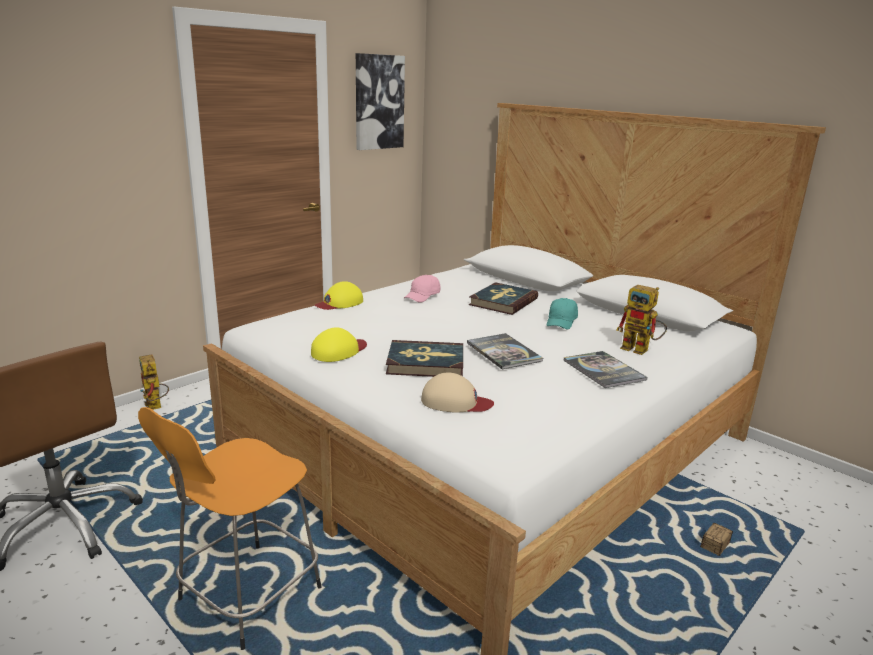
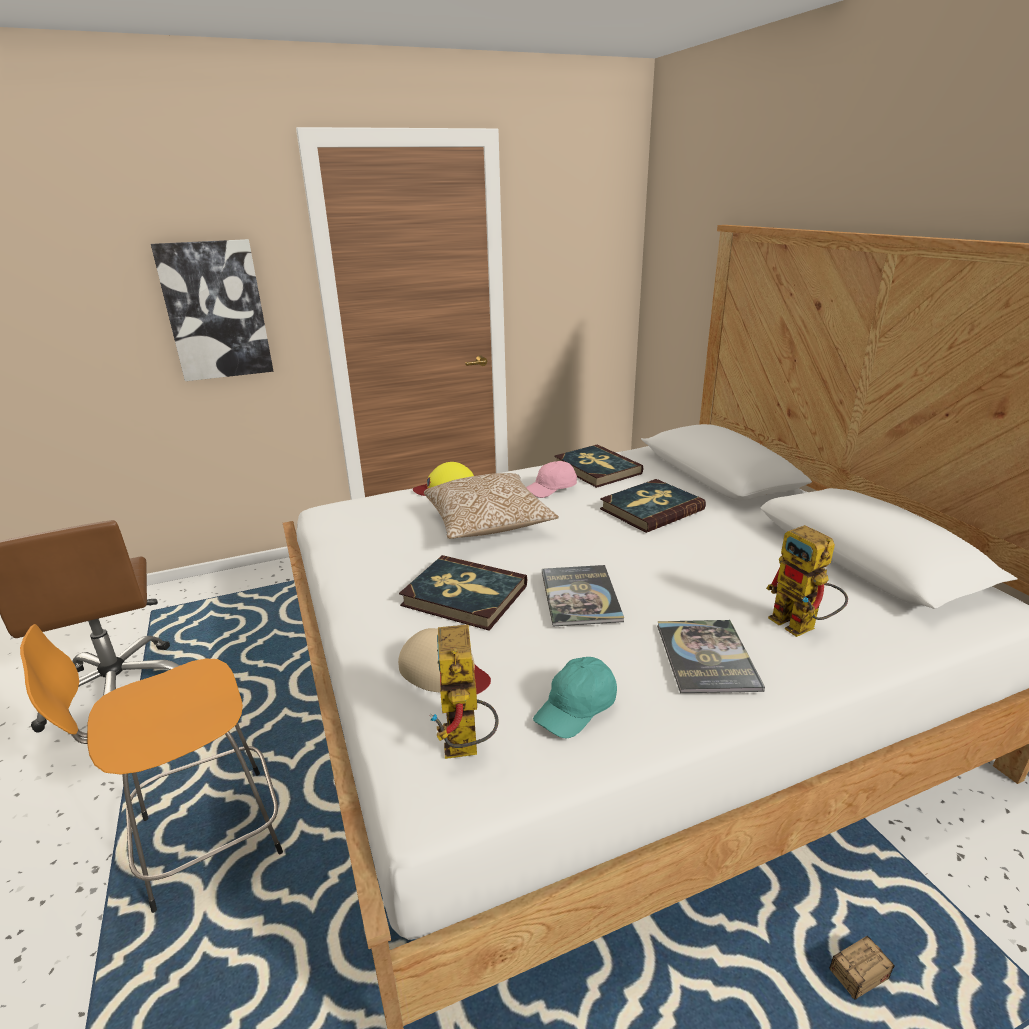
camera: 25 degrees right, 5 degrees up
toy robot [139,354,169,410] -> toy robot moved to [429,625,498,759]
yellow cap [311,327,367,362] -> none
picture [356,53,405,150] -> picture moved to [151,239,274,381]
turquoise cap [546,298,578,330] -> turquoise cap moved to [533,657,617,738]
none -> pillow [424,473,559,539]
none -> book [554,445,643,488]

